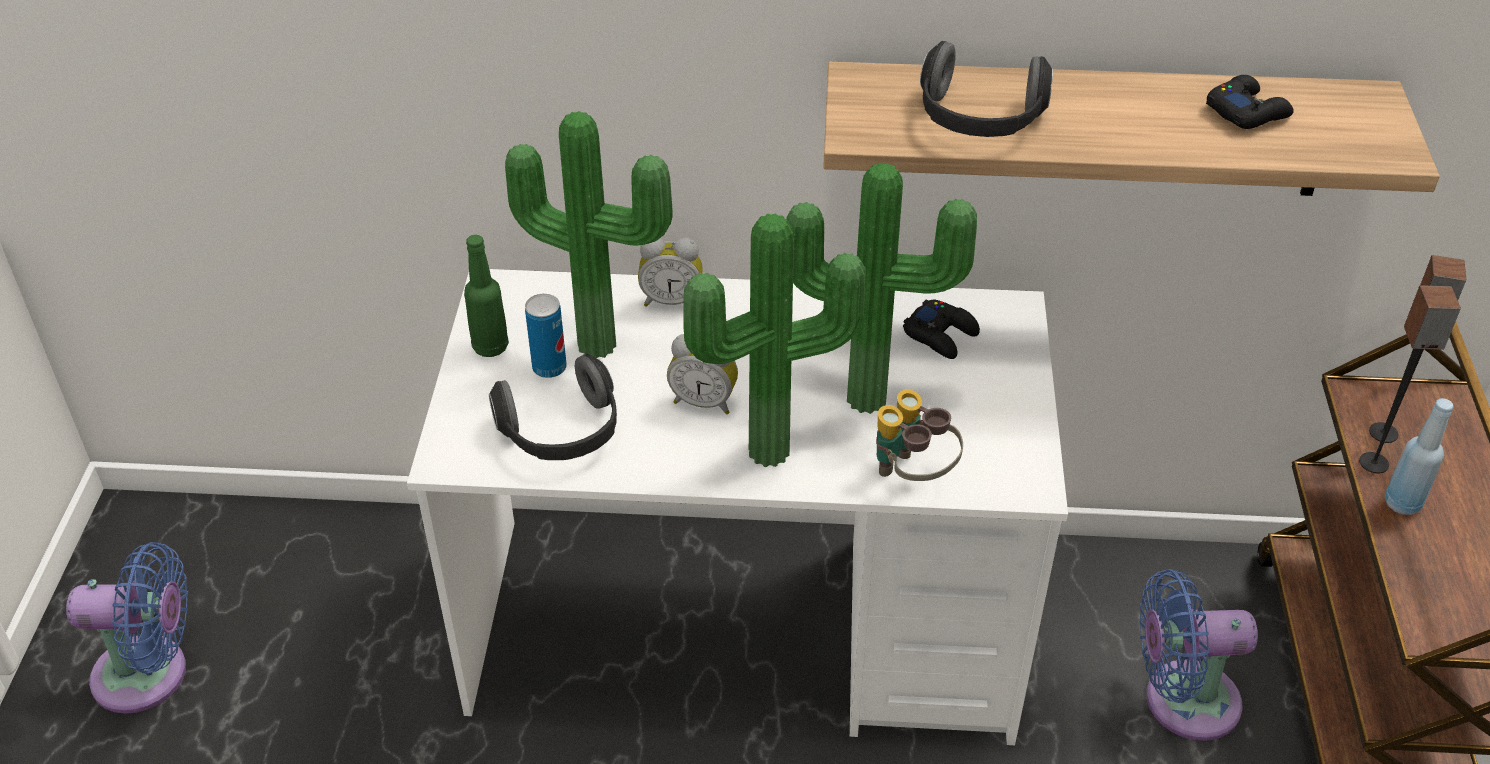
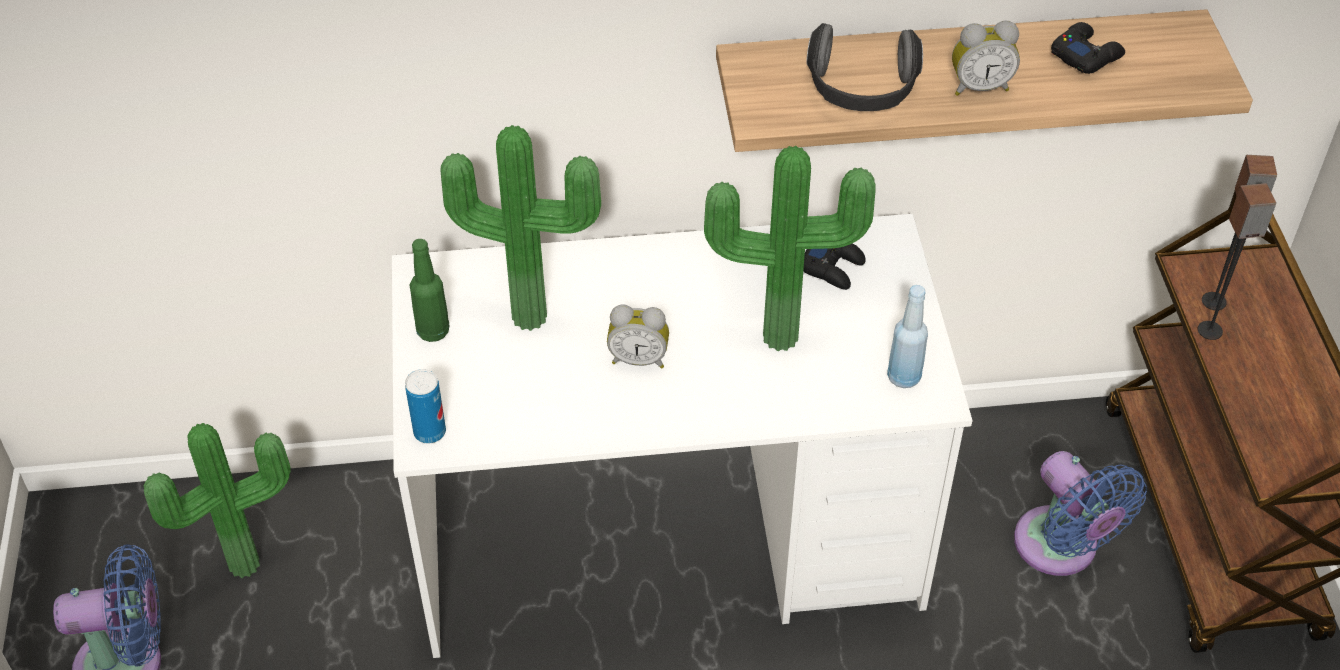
camera: 10 degrees left, 5 degrees up
headphones [489,354,617,460] -> none
can [525,294,567,378] -> can moved to [405,369,446,444]
alarm clock [638,238,703,307] -> alarm clock moved to [952,21,1020,96]
potted plant [684,213,866,467] -> potted plant moved to [144,423,291,578]
binoculars [876,389,963,481] -> none
blue fan [1139,569,1258,741] -> blue fan turned 105 degrees counterclockwise [1014,451,1147,576]
blue bottle [1385,398,1454,515] -> blue bottle moved to [887,285,928,388]

